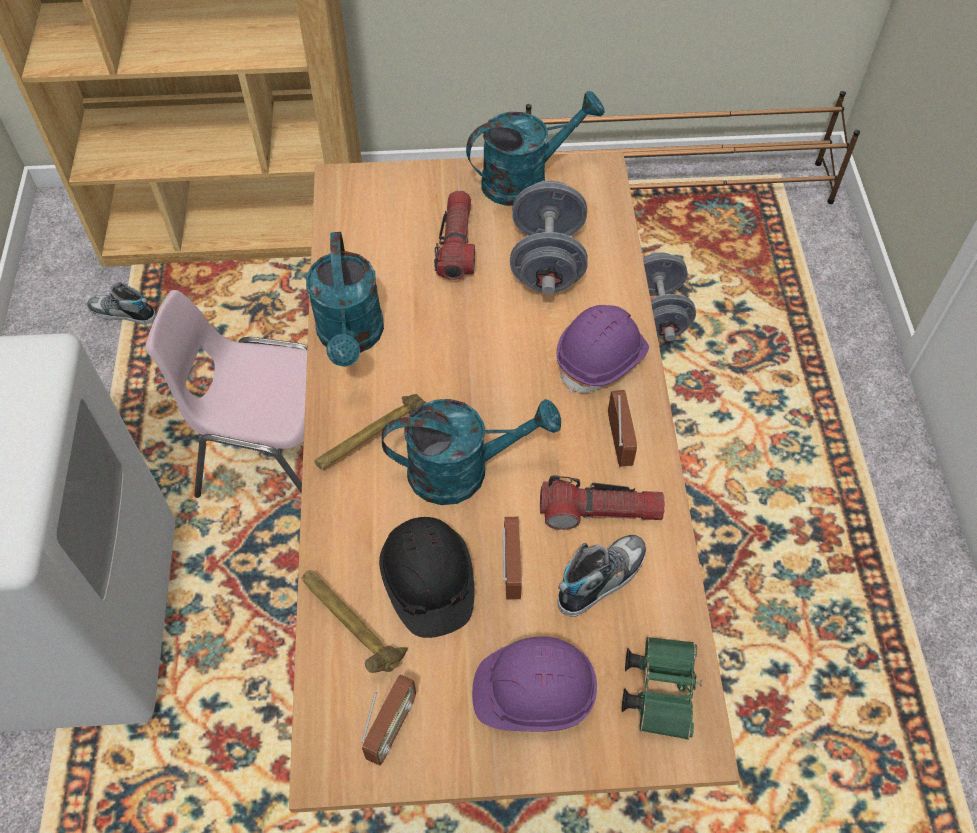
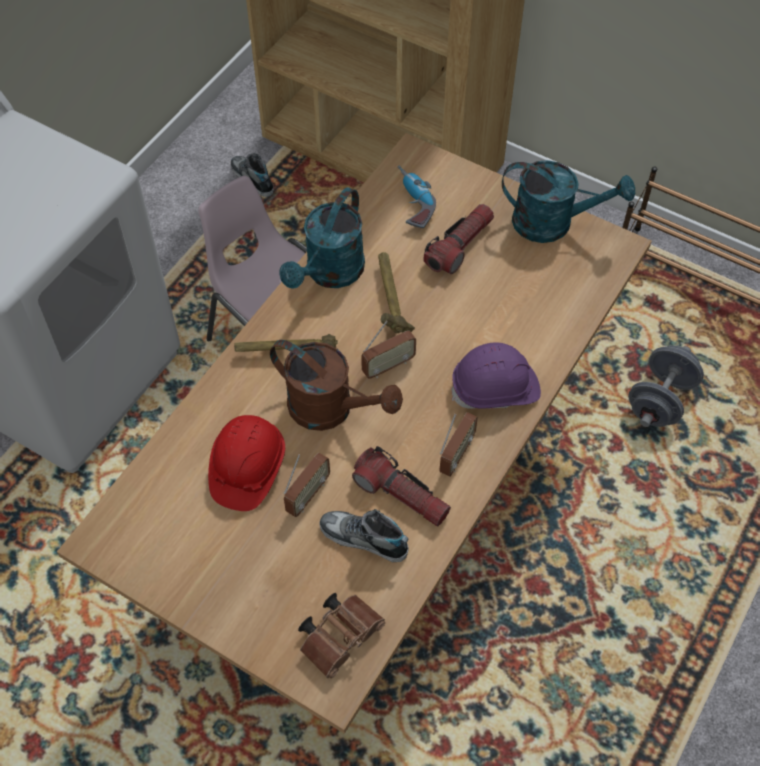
camera: 35 degrees right, 0 degrees up
hammer [301,570,408,673] -> hammer moved to [378,252,415,333]
radio [361,675,416,766] -> radio moved to [361,321,416,379]
black hard hat [379,517,475,638] -> red hard hat [208,415,285,511]
turquoise watering can [381,399,561,505] -> brown watering can [270,340,403,431]
purple hard hat [472,636,597,732] -> none
grey dumbbell [510,181,588,295] -> none
shoe [558,535,646,617] -> shoe turned 150 degrees counterclockwise [319,509,409,562]
green binoculars [622,637,702,740] -> brown binoculars [298,593,385,678]
none -> power drill [398,165,436,228]

